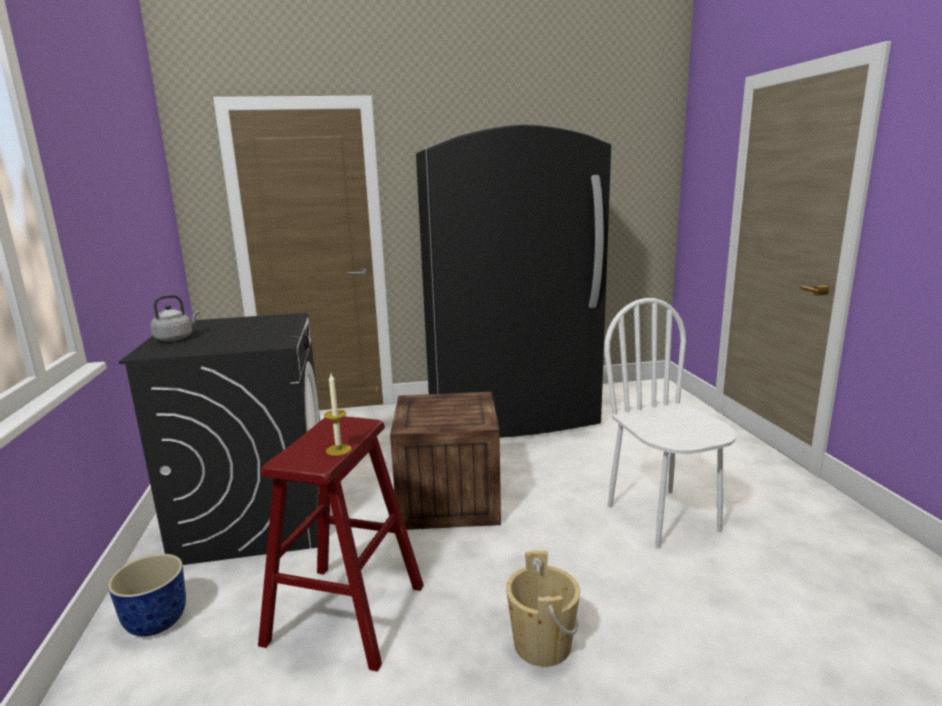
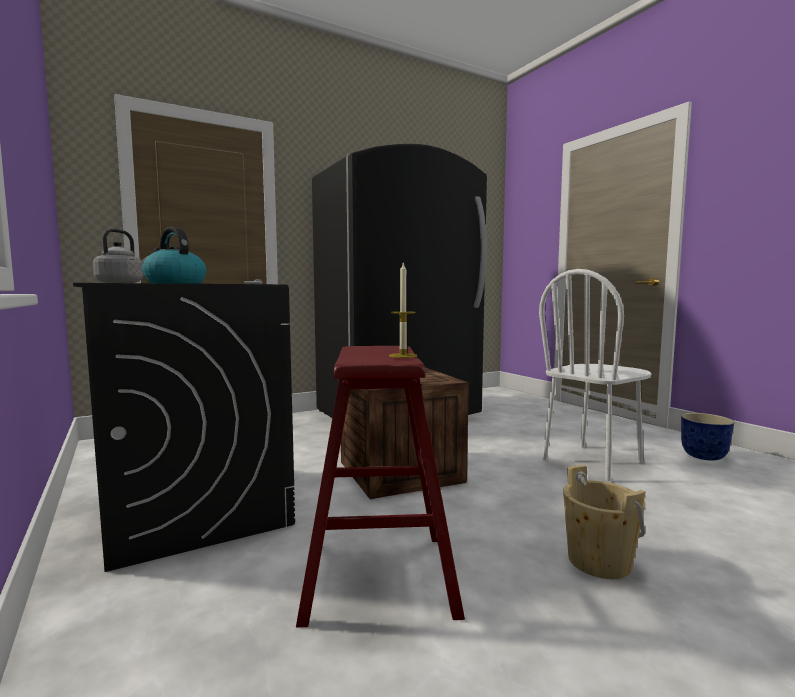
camera: 20 degrees left, 10 degrees down
planter [108,554,186,637] -> planter moved to [681,413,734,461]
white chair [604,298,736,549] -> white chair turned 90 degrees counterclockwise [539,269,651,481]
none -> kettle [142,227,206,284]

